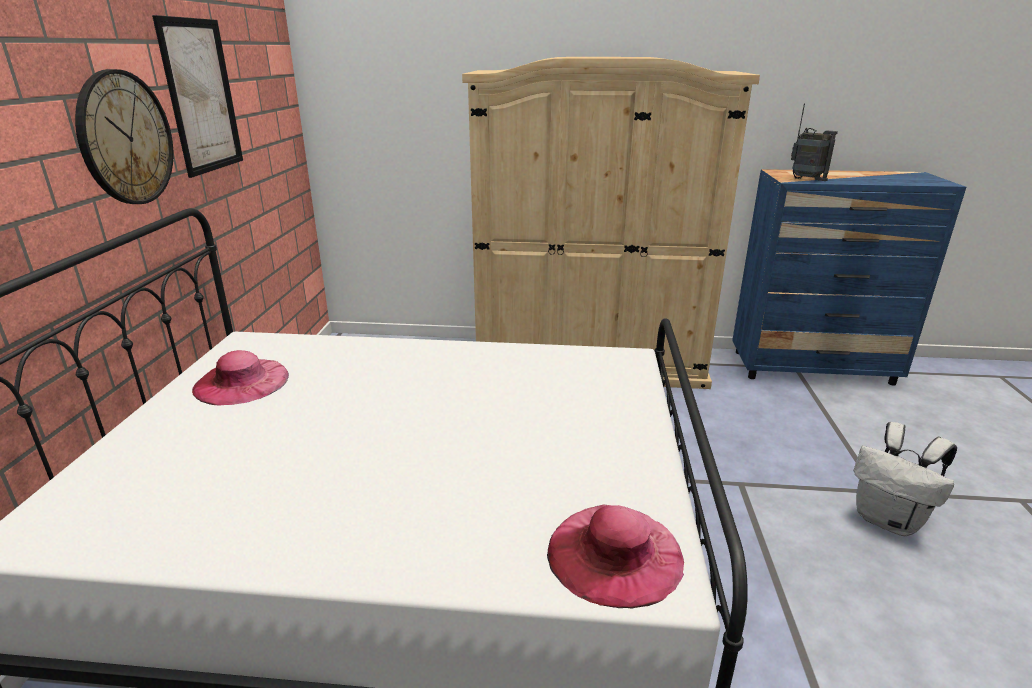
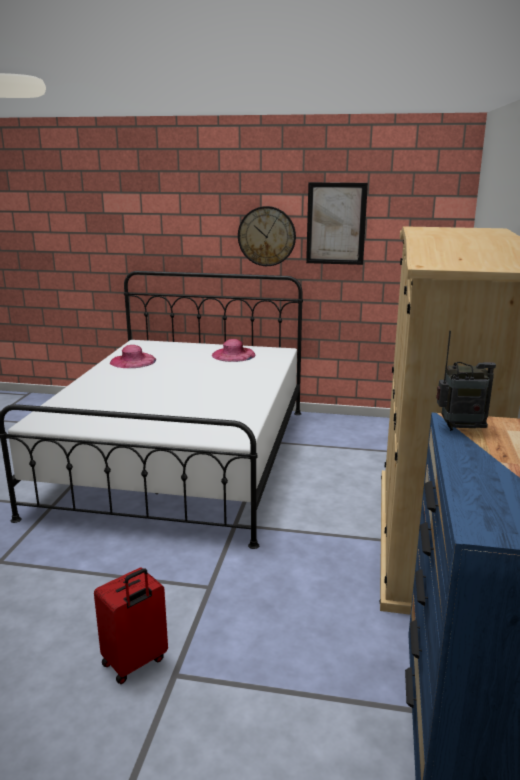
camera: 95 degrees right, 5 degrees down
pink hat [547,505,684,609] -> pink hat moved to [110,345,156,368]
radio [791,103,838,181] -> radio turned 135 degrees counterclockwise [436,331,496,431]
white backpack [854,422,957,536] -> red suitcase [94,568,168,684]

